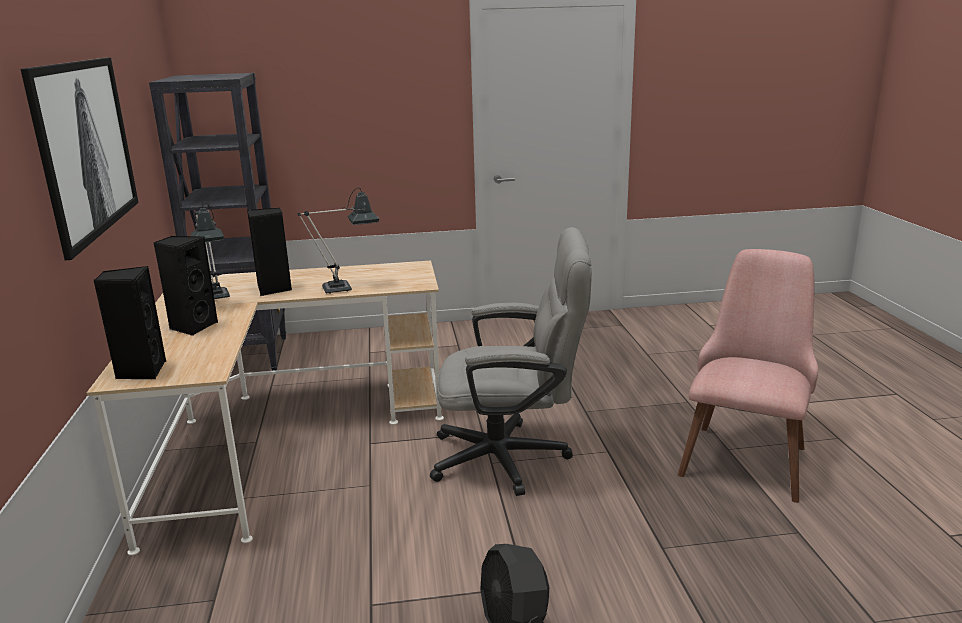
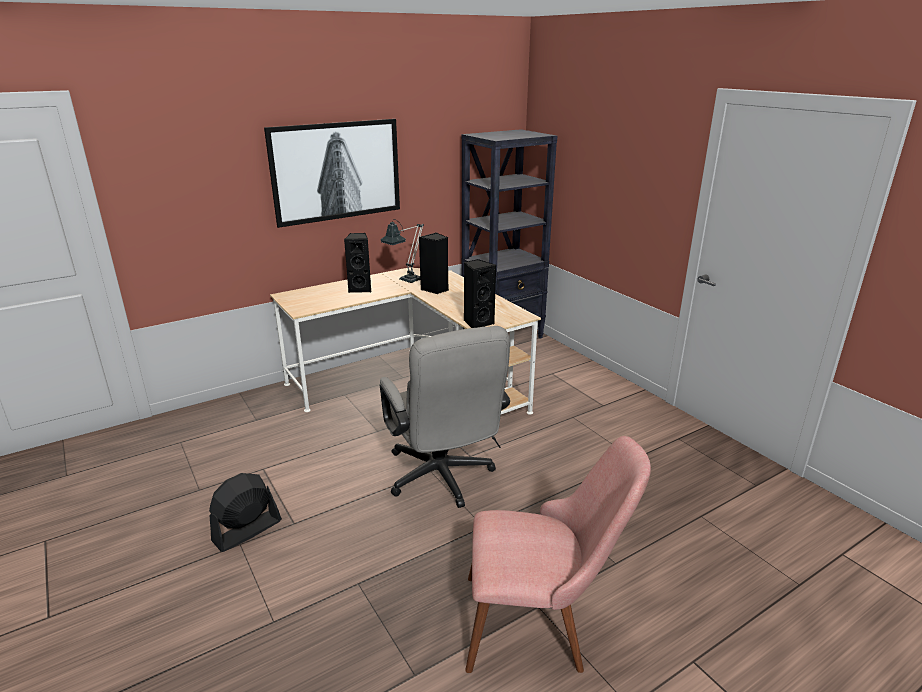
camera: 65 degrees right, 5 degrees up
black speaker [93,266,166,379] -> black speaker moved to [464,259,496,328]
table lamp [298,188,379,294] -> none

